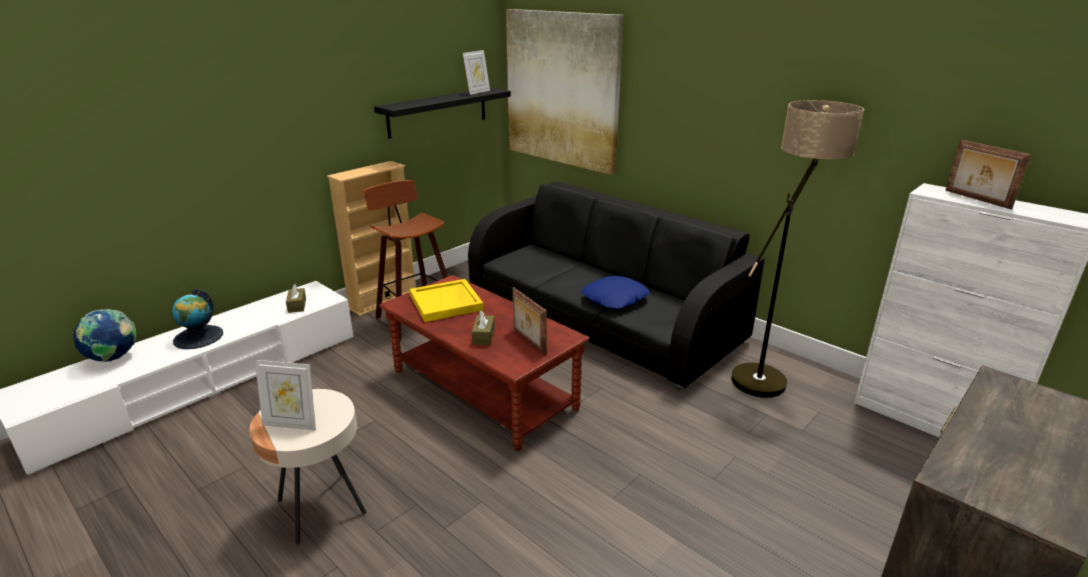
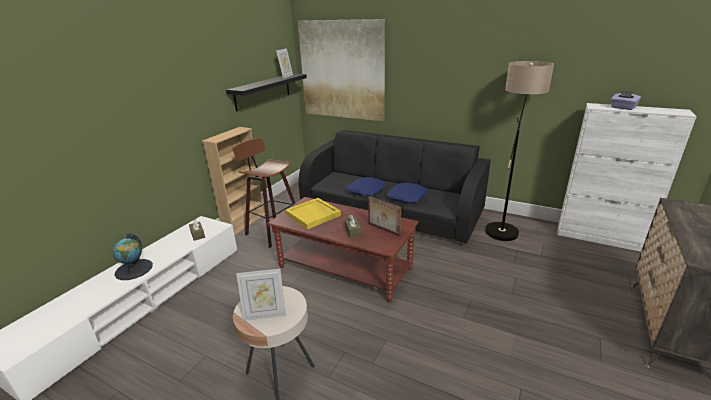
camera: 15 degrees left, 0 degrees up
globe [73,309,137,362] -> none
picture frame [945,139,1031,210] -> purple tissue box [611,90,641,110]
none -> blue pillow [346,177,386,196]

